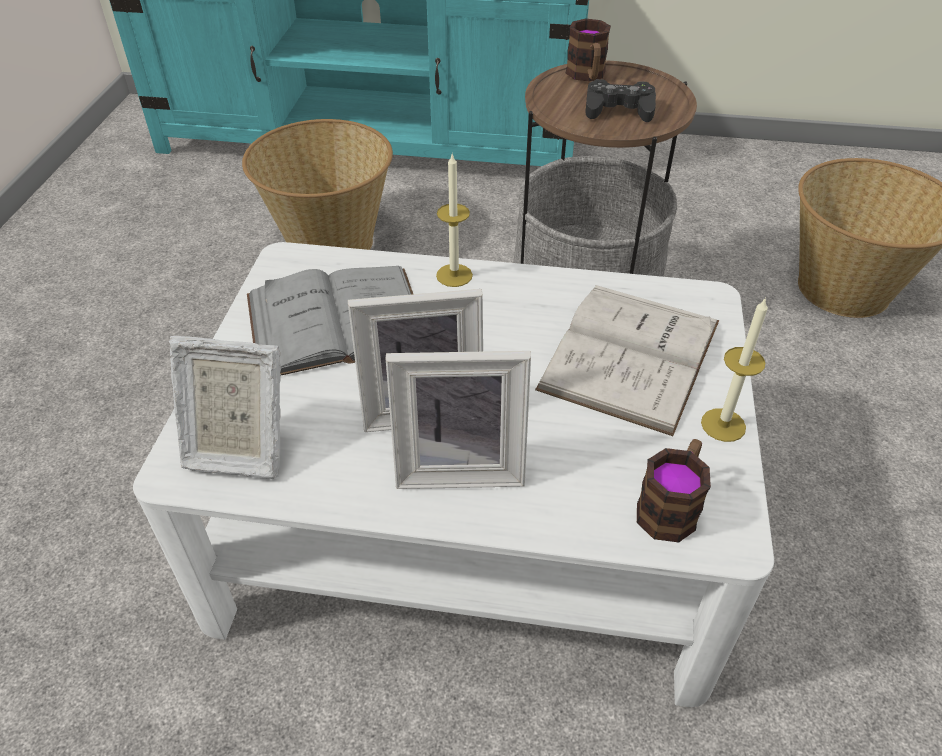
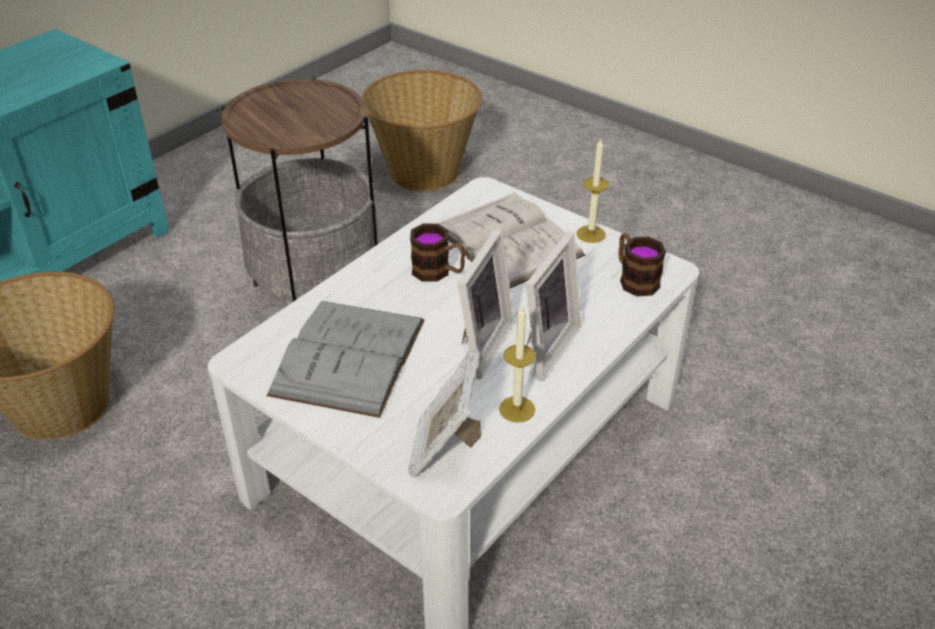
camera: 60 degrees left, 5 degrees down
picture frame [169,336,281,479] -> picture frame turned 150 degrees clockwise [408,350,481,478]
candle [436,154,473,287] -> candle moved to [499,306,536,423]
mug [566,19,611,82] -> mug moved to [410,224,465,282]
black game controller [585,79,656,122] -> none

